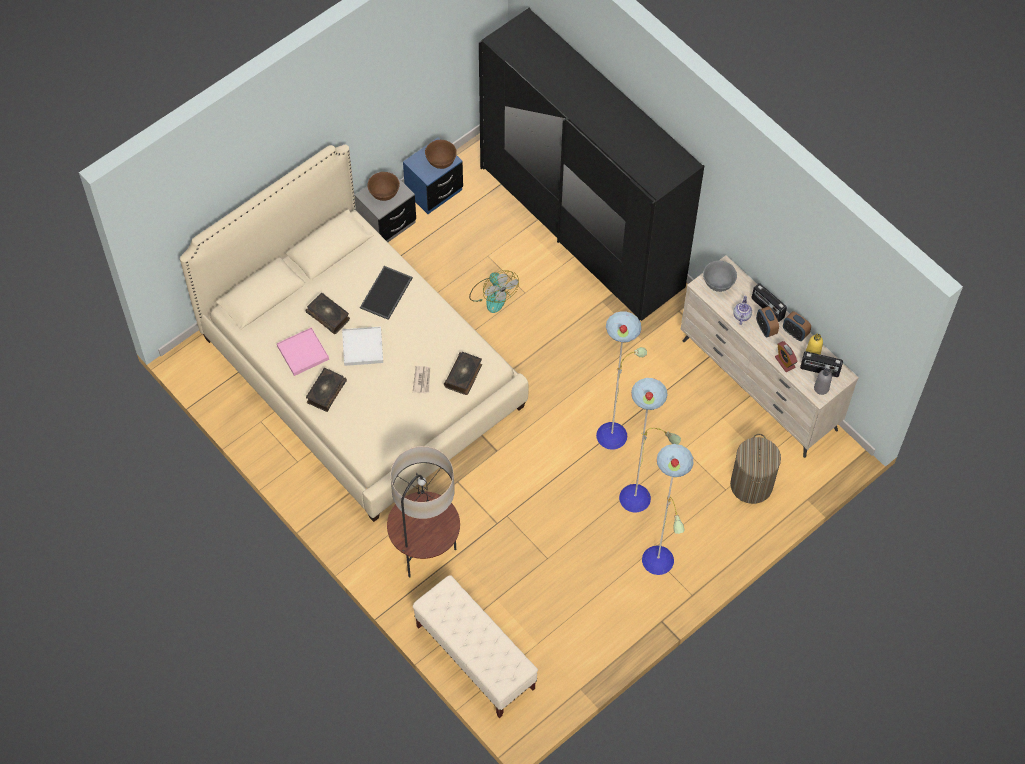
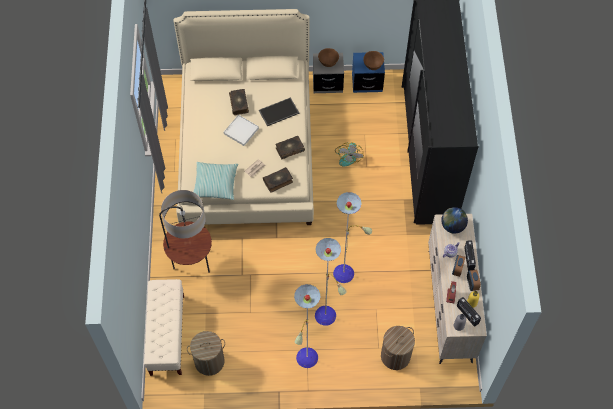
camera: 40 degrees right, 0 degrees up
pink tray [277,327,329,376] -> none
book [306,368,347,412] -> book moved to [275,136,305,159]
grey bowl [703,261,737,292] -> globe [441,207,468,234]
none -> laundry basket [187,331,225,376]
none -> pillow [193,162,238,200]

